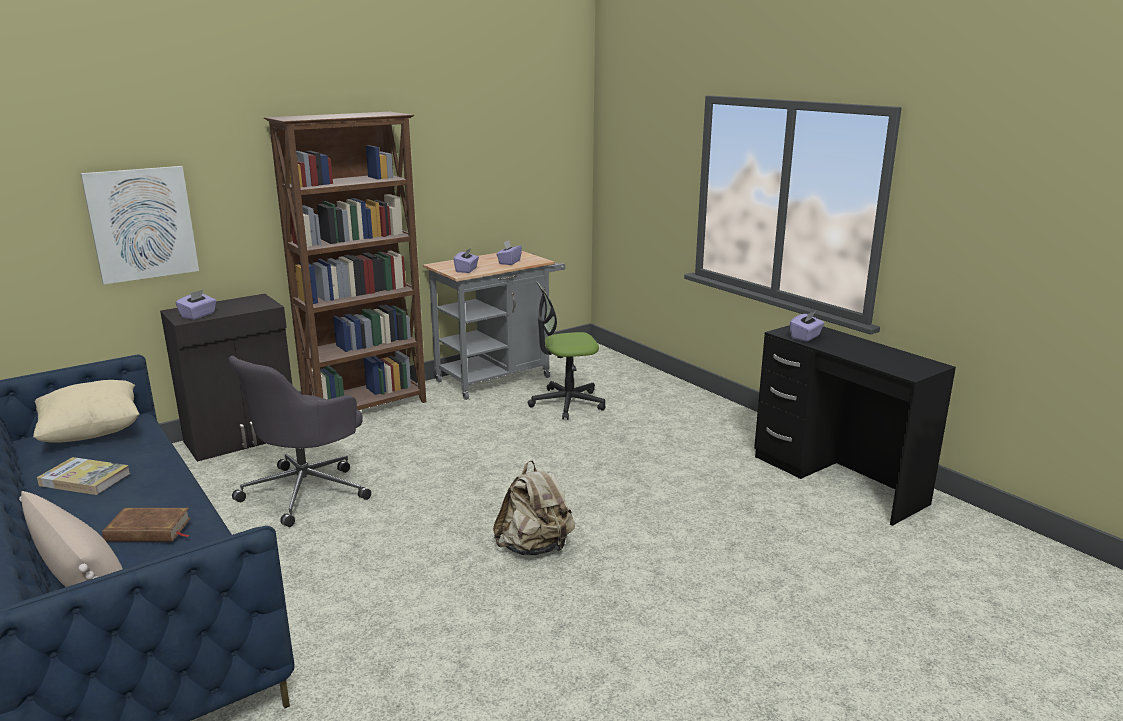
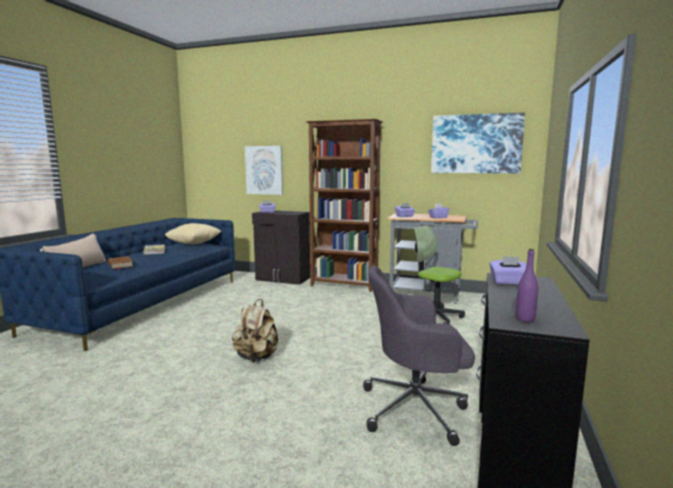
camera: 55 degrees right, 10 degrees down
grey office chair [229,356,371,527] -> grey office chair moved to [363,266,475,446]
none -> picture [431,113,525,173]
none -> purple bottle [516,249,538,322]

